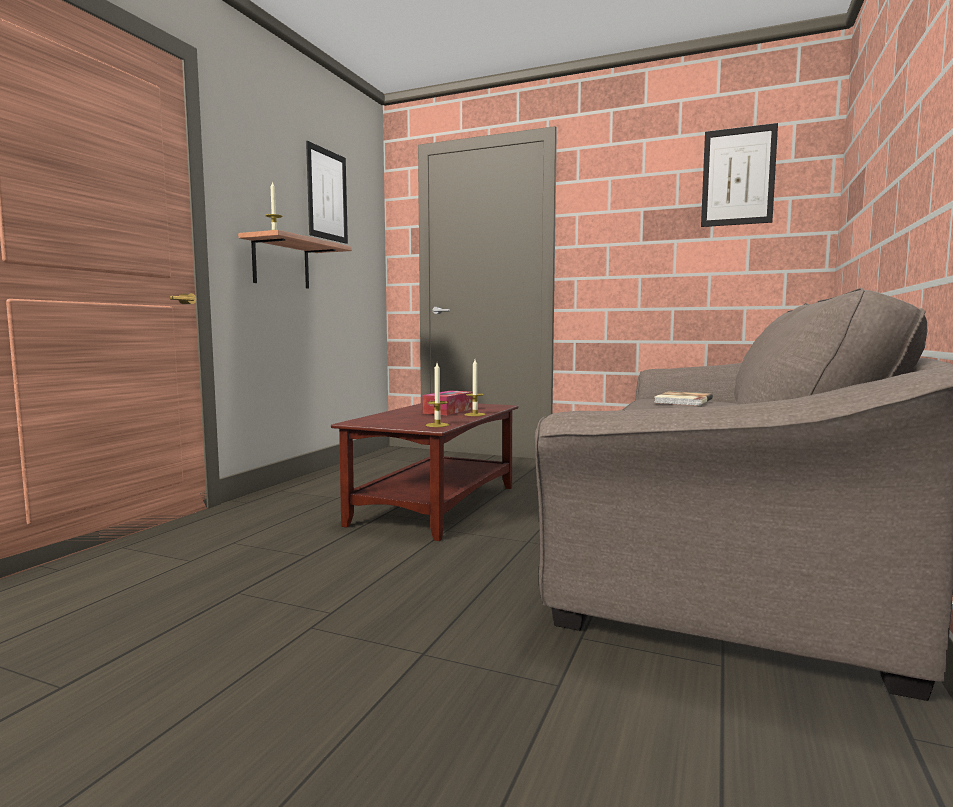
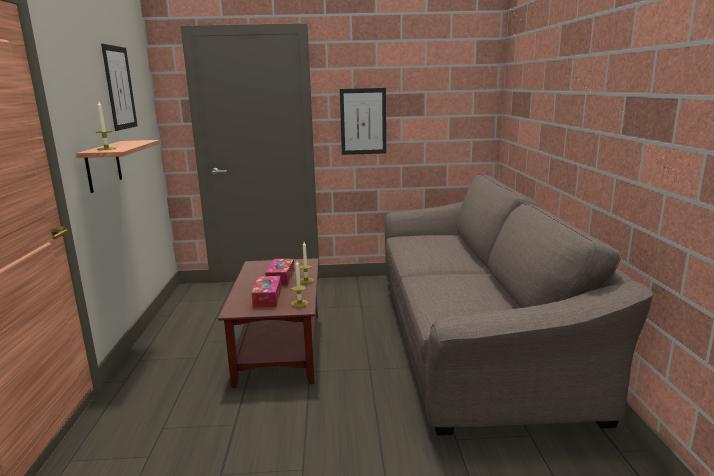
camera: 25 degrees left, 10 degrees up
book [654,391,713,406] -> none
picture [701,123,778,227] -> picture moved to [340,88,386,155]
none -> tissue box [252,276,282,308]

